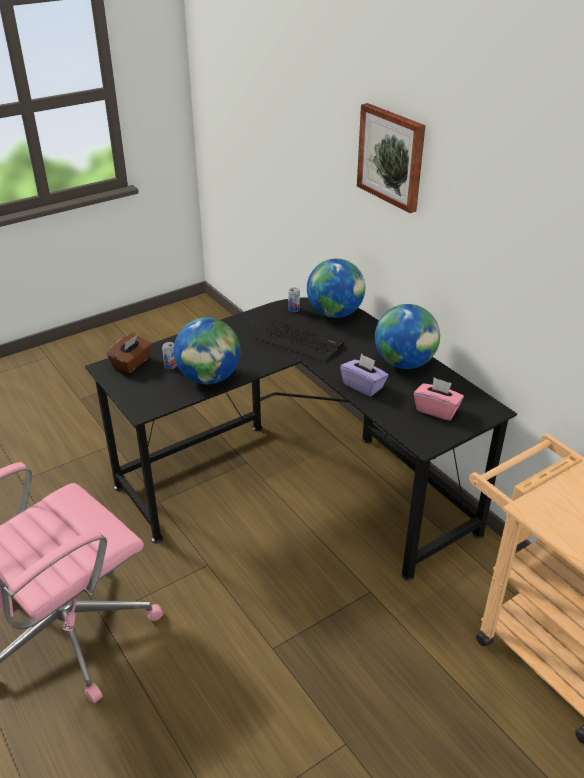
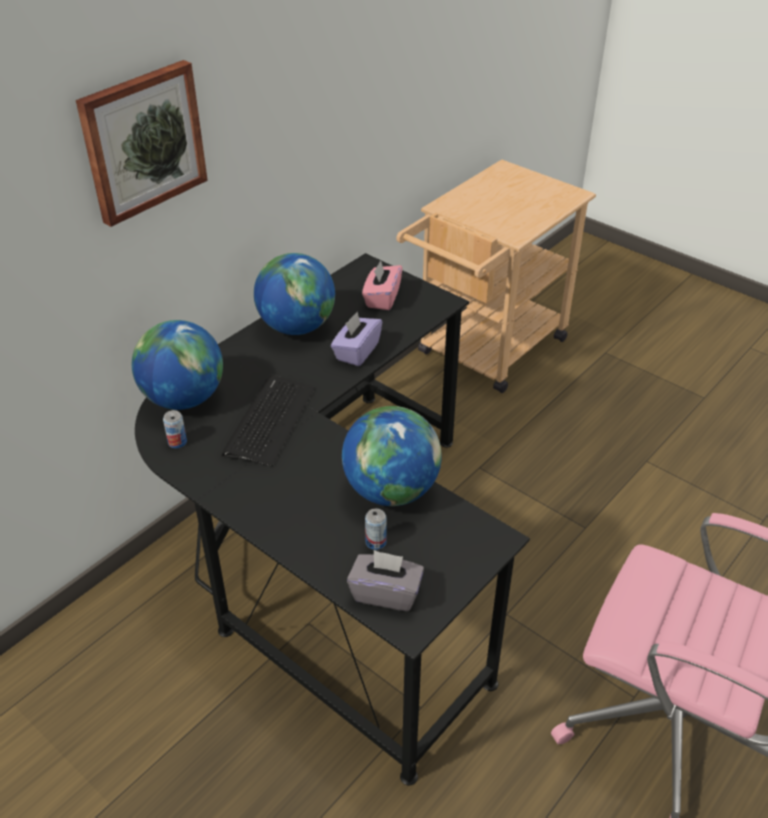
camera: 105 degrees left, 5 degrees up
brown tissue box [107,333,152,373] -> grey tissue box [347,550,424,611]

